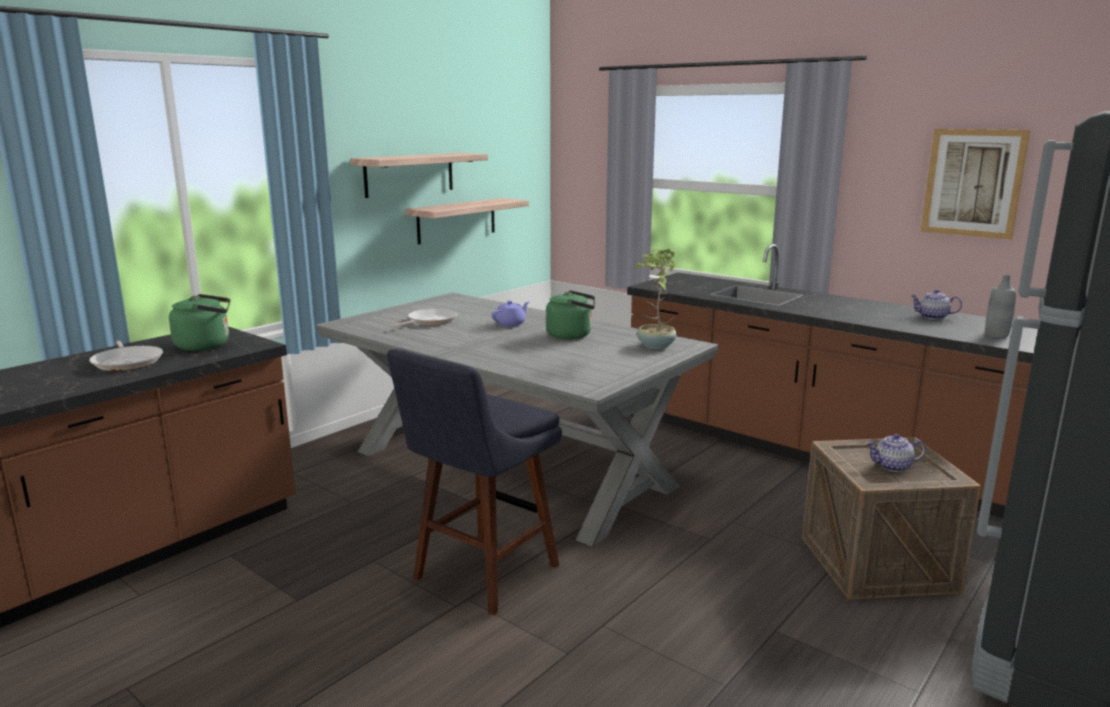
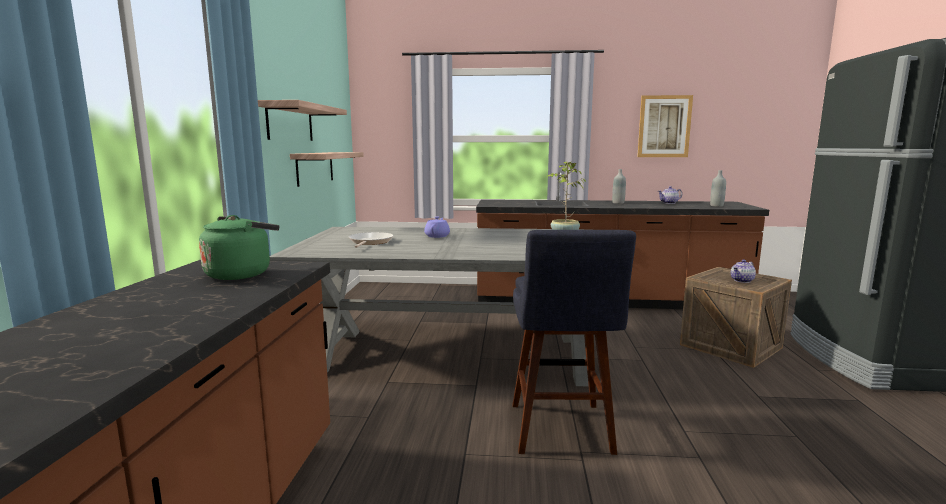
camera: 35 degrees left, 5 degrees down
frying pan [89,340,163,371] -> none
green kettle [546,290,595,340] -> none
none -> grey bottle [612,169,626,204]

